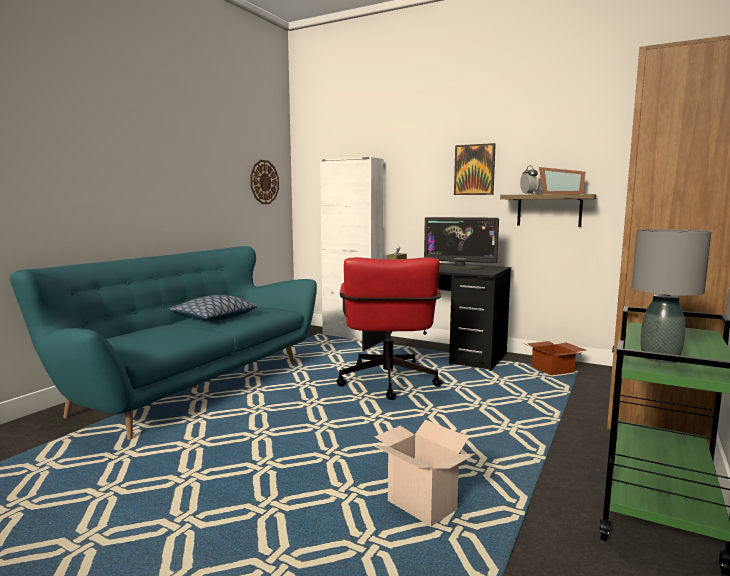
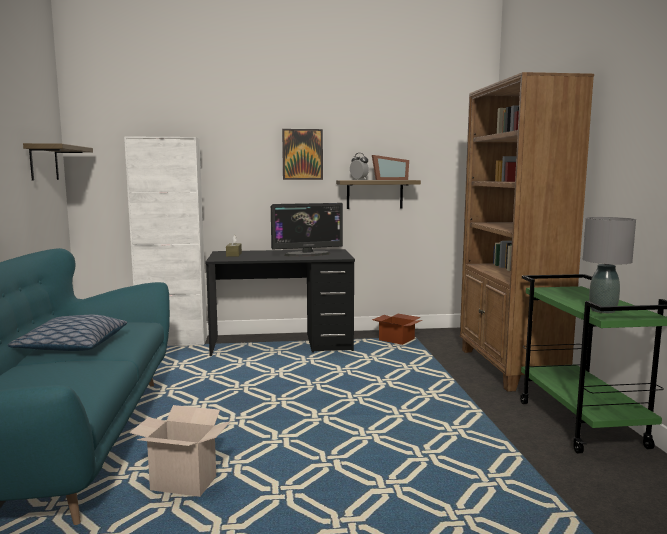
camera: 35 degrees left, 0 degrees up
wall clock [250,160,279,204] -> shelf [23,143,93,180]
red office chair [336,257,442,400] -> none
cardboard box [375,419,475,526] -> cardboard box moved to [129,405,231,497]

